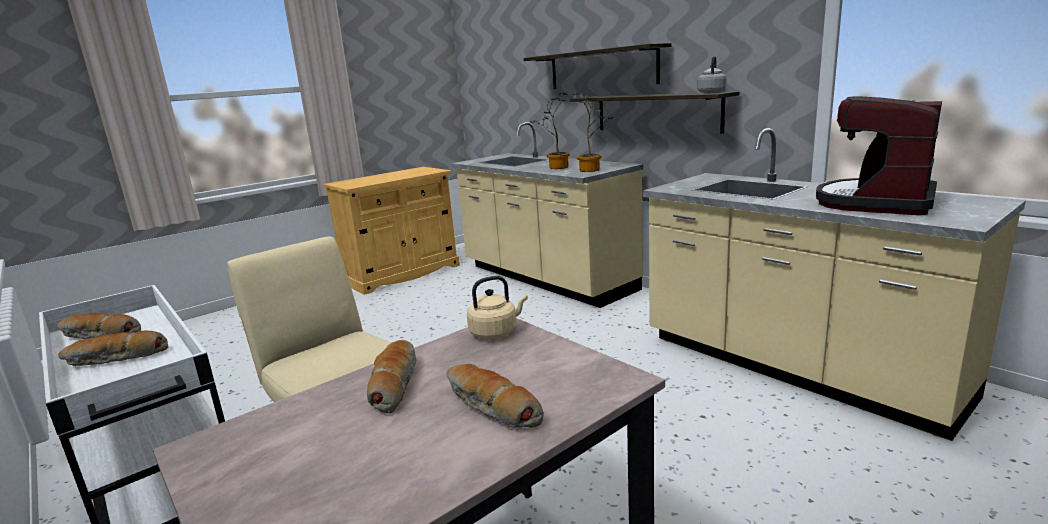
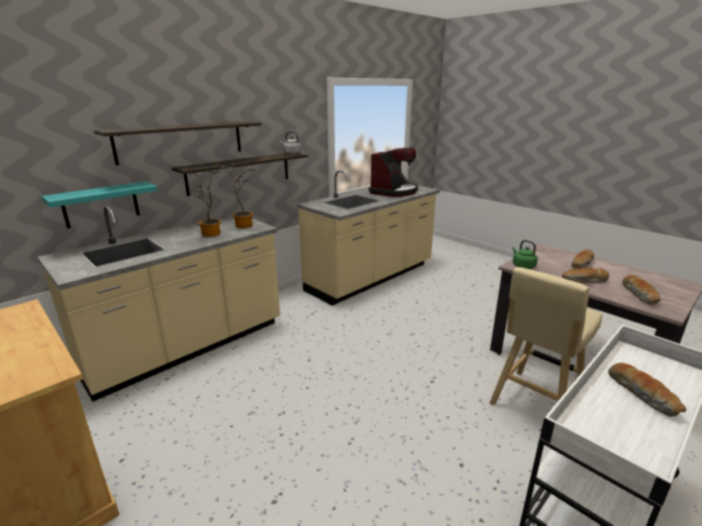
camera: 95 degrees left, 5 degrees up
bread [57,313,141,339] -> bread moved to [622,275,661,305]
beige kettle [467,276,528,339] -> green kettle [512,240,538,269]
coffee machine [816,97,942,215] -> coffee machine turned 90 degrees counterclockwise [369,148,418,197]
none -> turquoise shelf [41,181,157,229]

